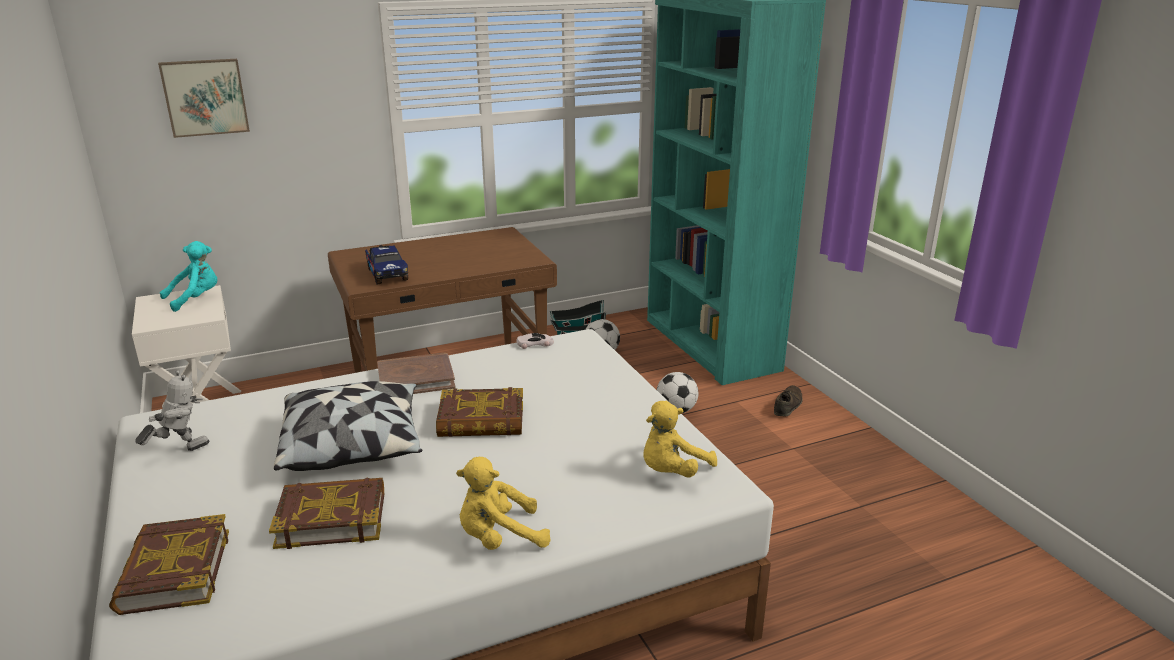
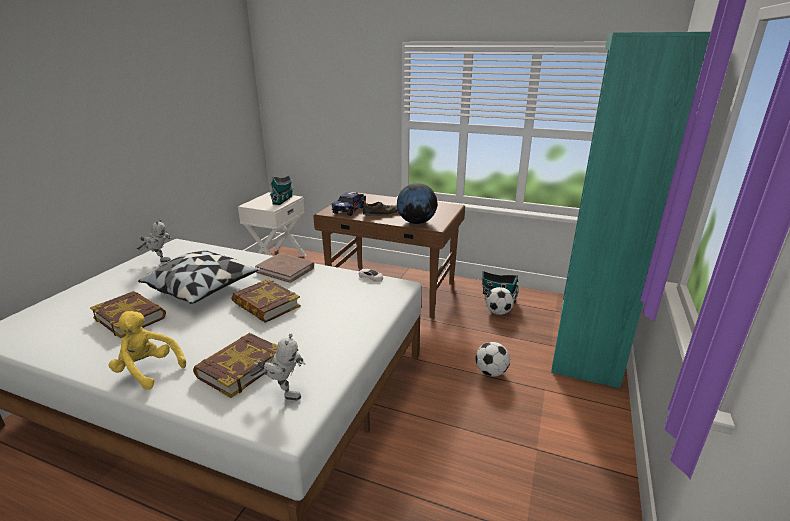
camera: 45 degrees right, 0 degrees up
book [109,514,229,615] -> book moved to [193,333,277,398]
picture [158,59,250,138] -> none
turquoise plush toy [160,241,217,312] -> toy house [270,176,293,205]
yellow plush toy [643,401,717,477] -> toy robot [250,334,305,400]
brown shoe [774,385,803,416] -> brown shoe moved to [363,202,398,216]
none -> globe [397,183,437,224]

